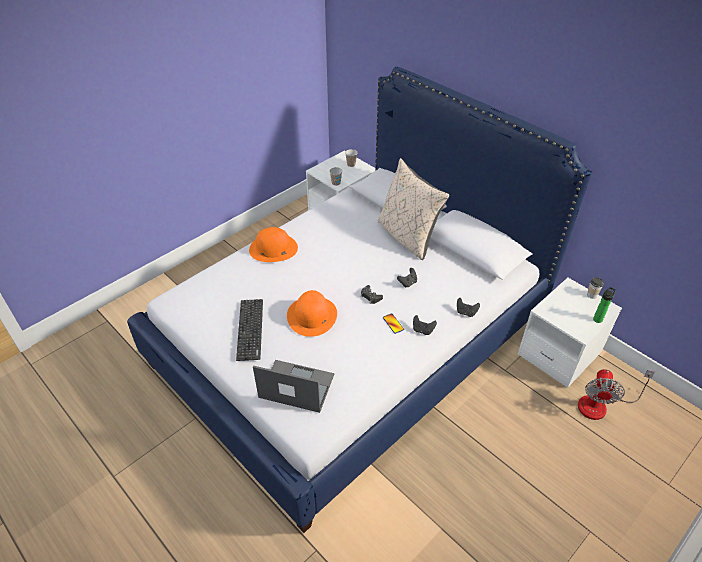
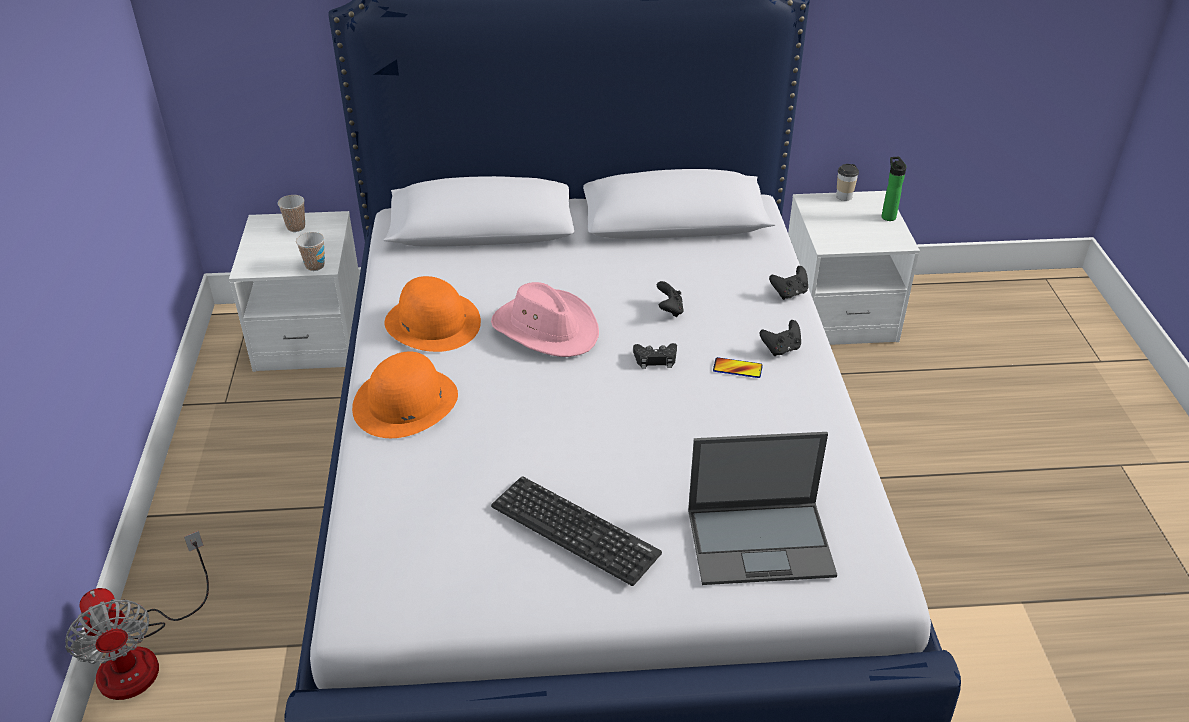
camera: 50 degrees left, 5 degrees down
laptop [253,360,334,413] -> laptop turned 150 degrees counterclockwise [688,432,837,585]
orange hat [287,290,337,337] -> orange hat moved to [384,276,481,352]
beige pillow [378,158,449,260] -> none
fan [578,369,655,420] -> fan moved to [65,531,209,700]
none -> pink hat [491,282,599,357]

